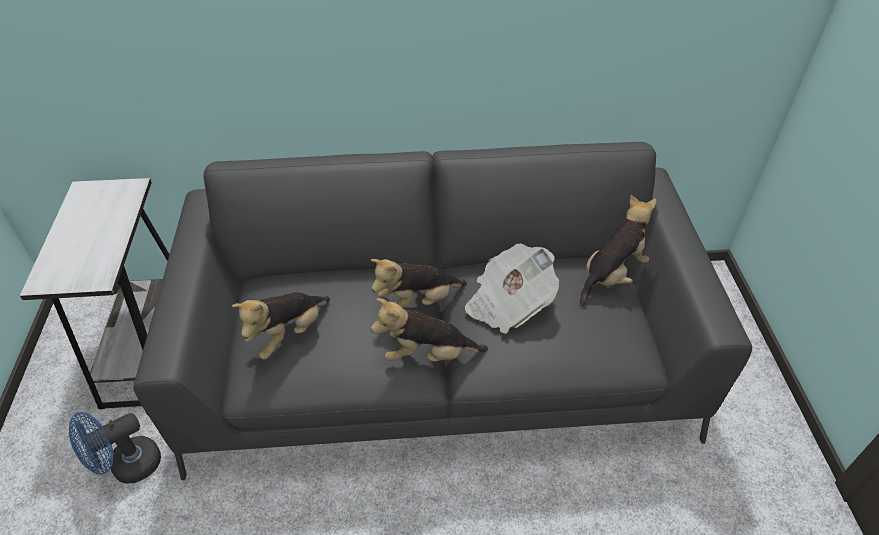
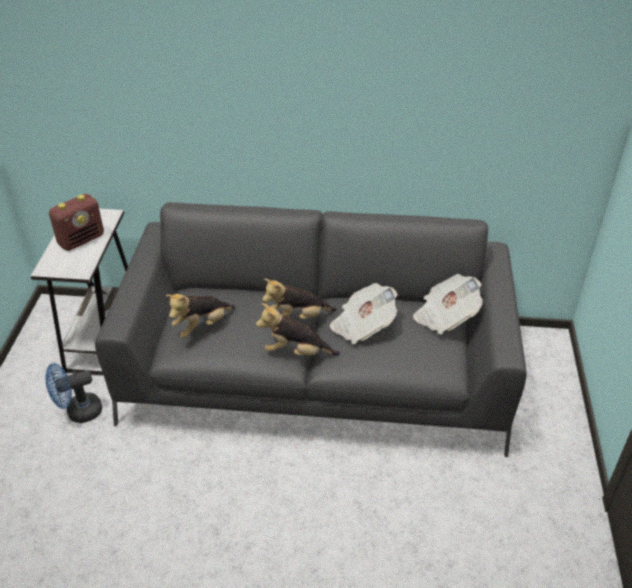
camera: 10 degrees right, 5 degrees down
plush toy [580,195,656,307] -> newspaper [413,274,483,335]
none -> radio [49,194,104,251]

